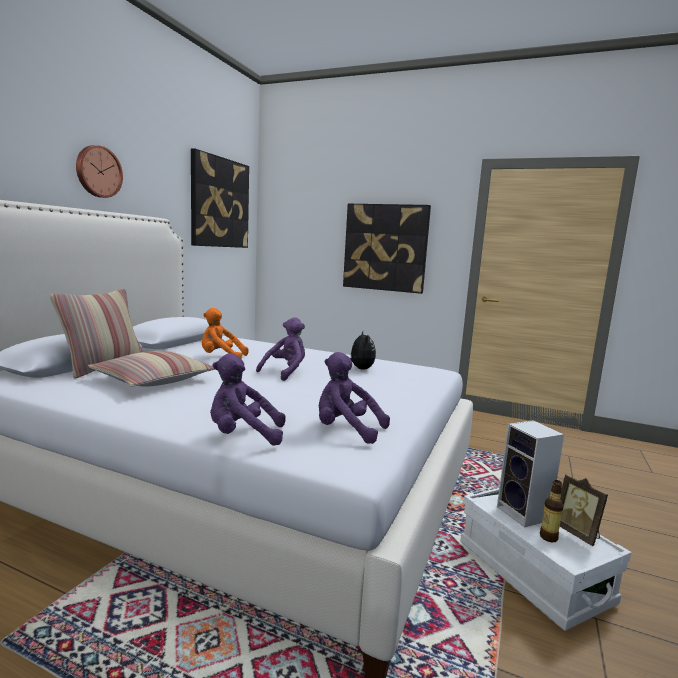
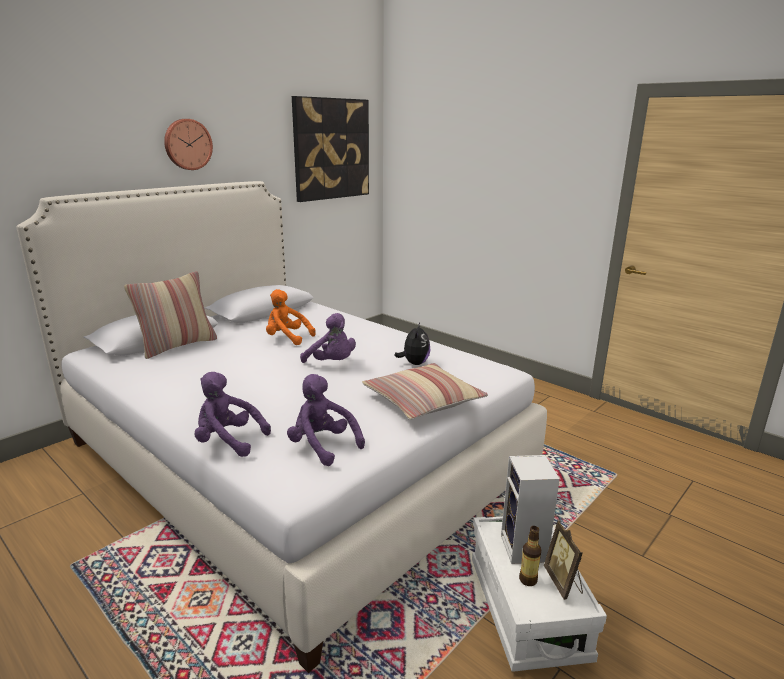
camera: 20 degrees right, 10 degrees up
pillow [88,351,215,387] -> pillow moved to [362,363,488,420]
purple plush toy [256,317,305,381] -> purple plush toy turned 75 degrees clockwise [300,313,356,363]
picture [343,204,431,294] -> none

